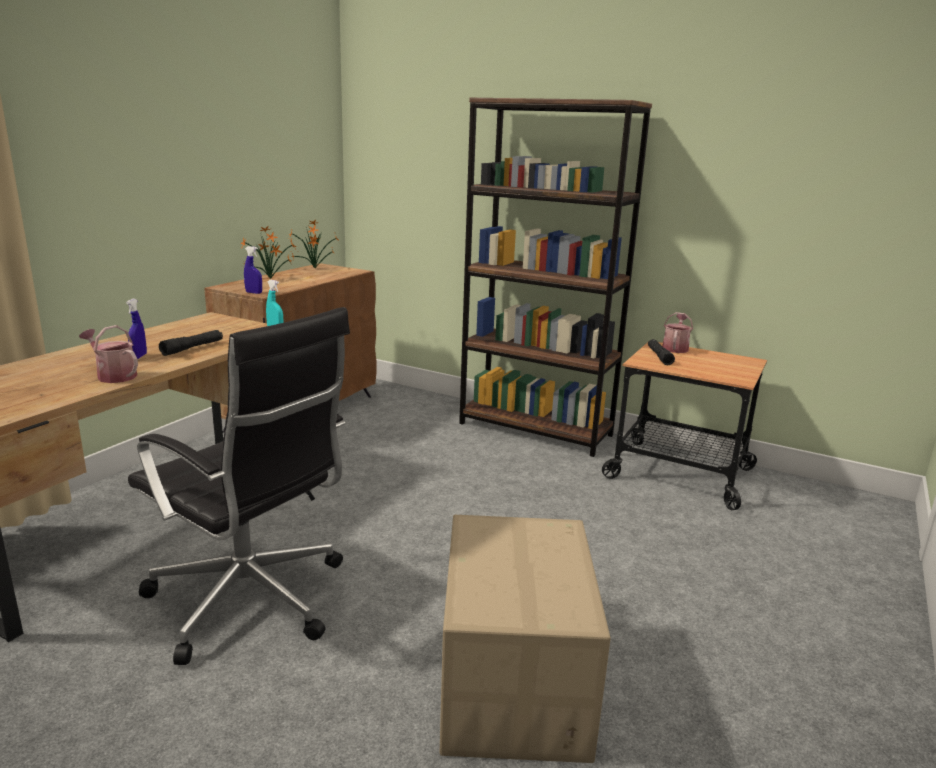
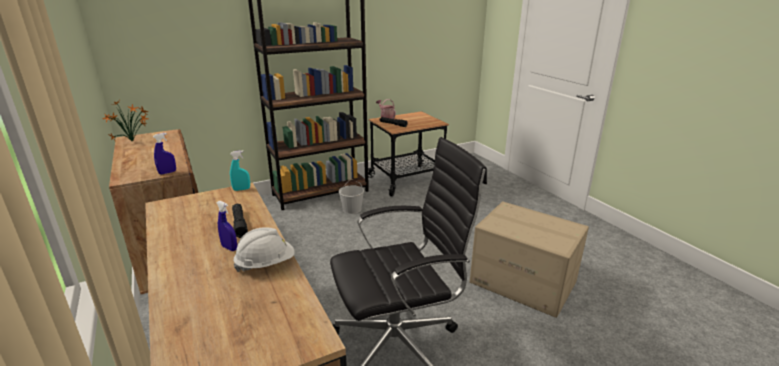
camera: 55 degrees left, 5 degrees up
watering can [79,325,138,383] -> white hard hat [234,227,295,272]
potted plant [240,226,297,279] -> none
none -> white bucket [339,179,364,214]

